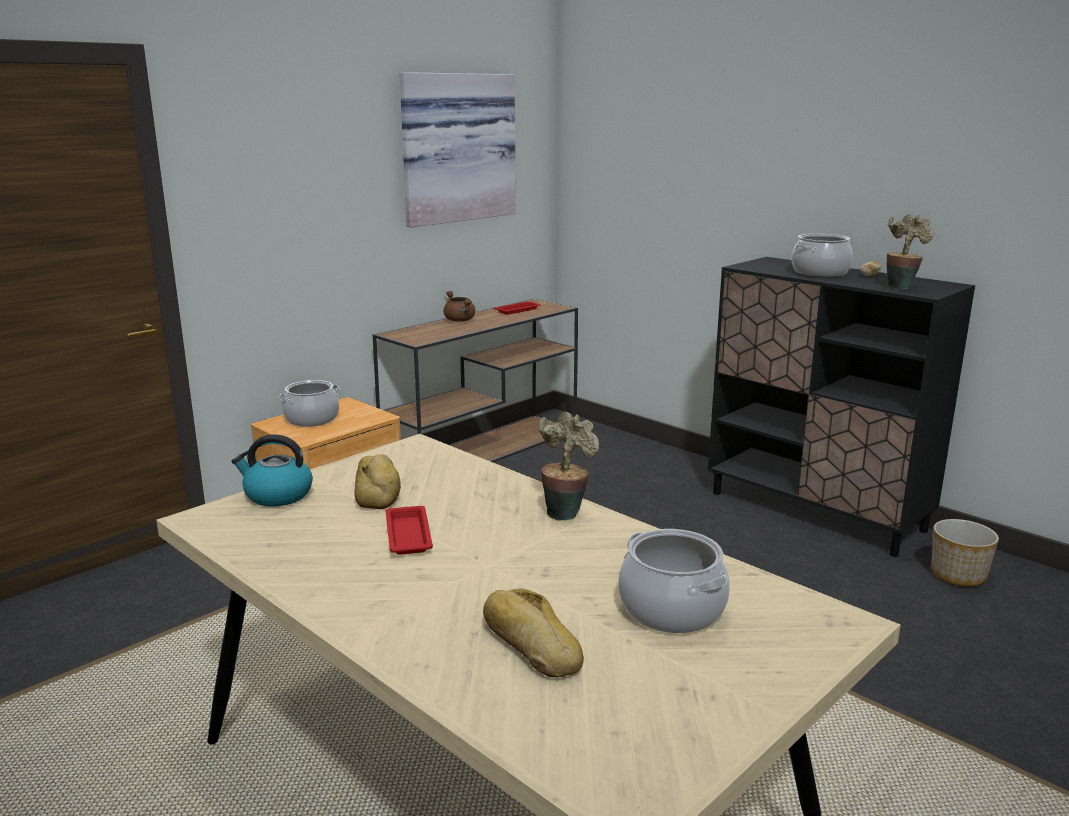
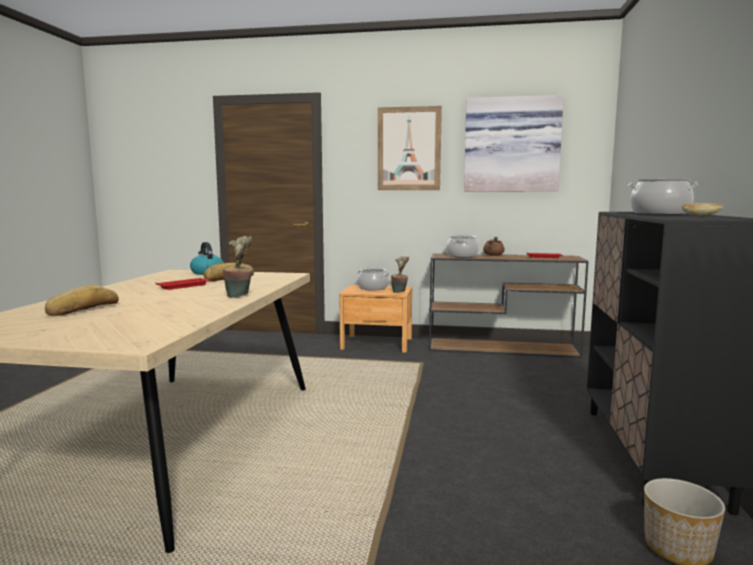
camera: 55 degrees right, 10 degrees down
cooking pot [618,529,730,633] -> cooking pot moved to [446,235,479,257]
potted plant [887,214,934,290] -> potted plant moved to [391,256,409,293]
none -> picture [378,106,442,190]

